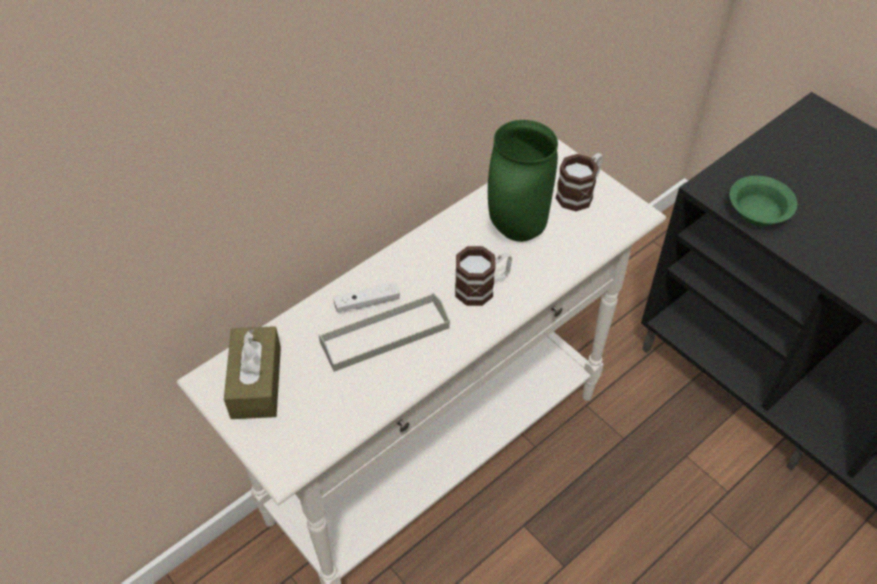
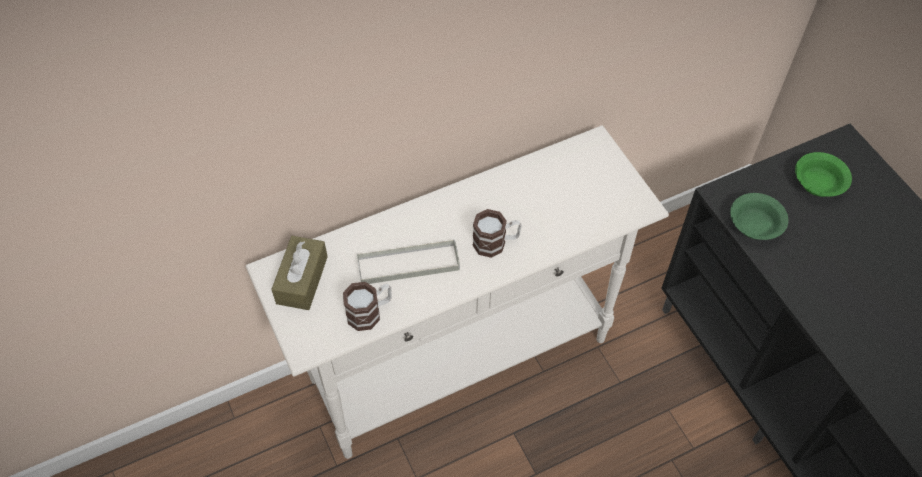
camera: 15 degrees right, 5 degrees up
white game controller [333,282,400,312] -> none
green vase [488,120,558,242] -> none
mug [555,153,602,211] -> mug moved to [343,282,392,331]
none -> green bowl [795,152,852,197]

